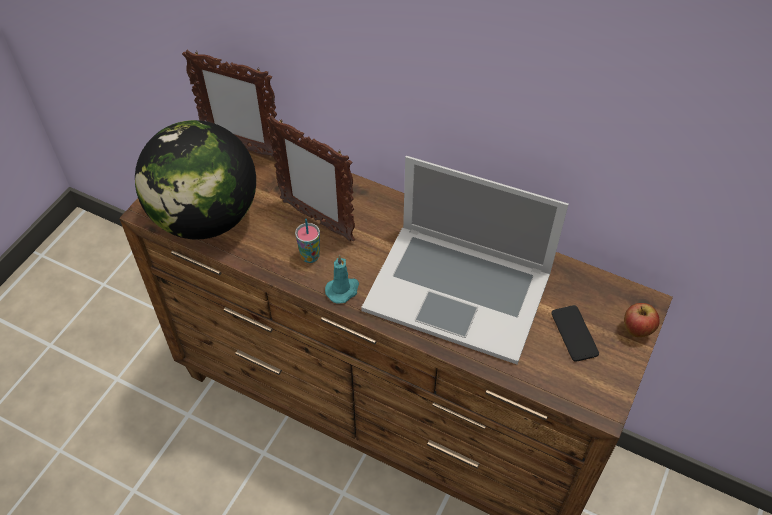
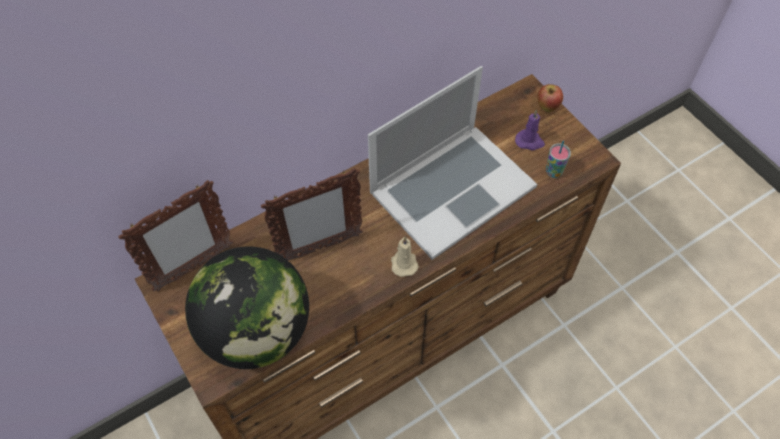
camera: 60 degrees left, 5 degrees up
cup [295,219,320,263] -> cup moved to [546,141,571,178]
turquoise candle [325,255,359,303] -> beige candle [391,237,419,277]
phone [551,305,599,362] -> purple candle [515,110,545,150]

